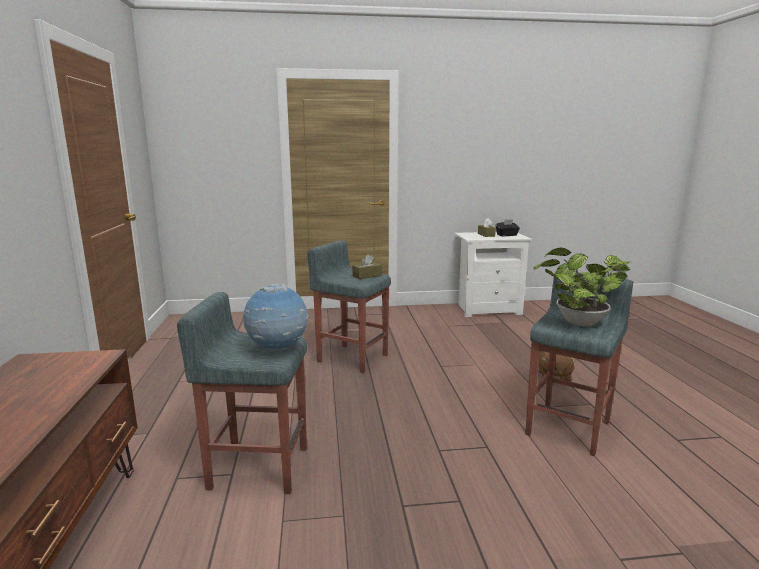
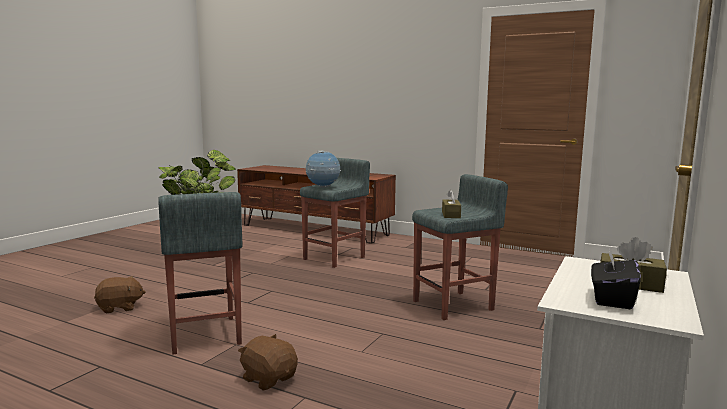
camera: 125 degrees right, 5 degrees down
none -> brown plush toy [94,276,145,313]

